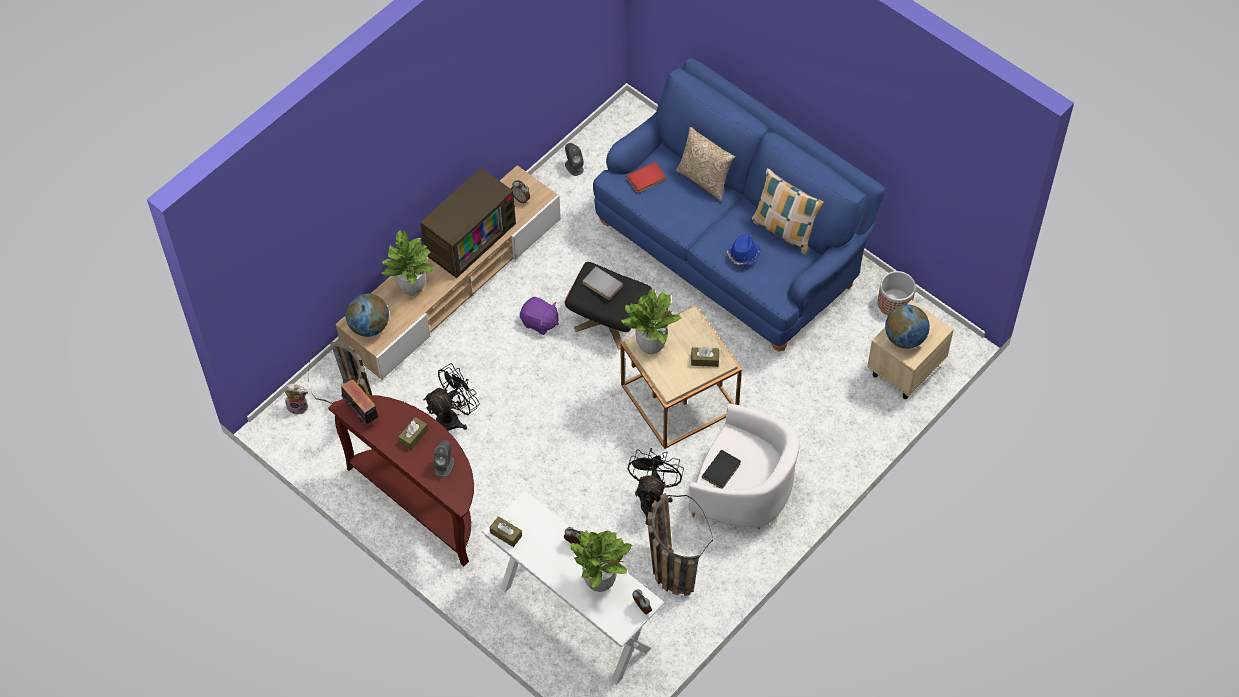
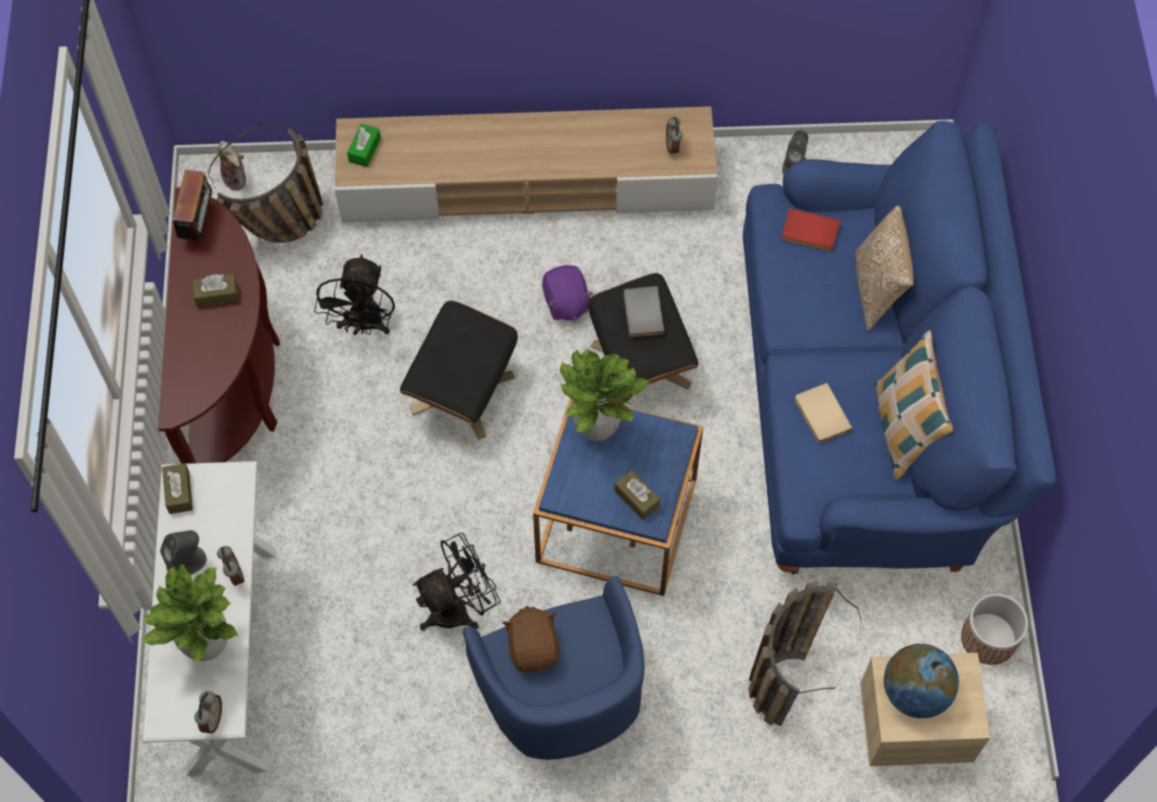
camera: 45 degrees right, 5 degrees up
globe [345,293,389,337] -> green tissue box [347,124,381,167]
potted plant [382,230,435,295] -> none
television [420,168,516,278] -> none
black fan [423,363,480,431] -> black fan turned 90 degrees clockwise [314,254,395,335]
grey speaker [433,440,455,478] -> grey speaker moved to [160,530,207,575]
beige side table [620,305,742,449] -> blue side table [533,399,704,596]
basket [647,493,713,596] -> basket moved to [748,581,861,726]
white armchair [688,404,800,529] -> blue armchair [463,576,644,760]
black book [702,450,741,489] -> brown plush toy [502,606,559,673]
blue hat [727,234,761,266] -> beige book [795,383,852,443]
none -> black ottoman [400,300,518,440]

